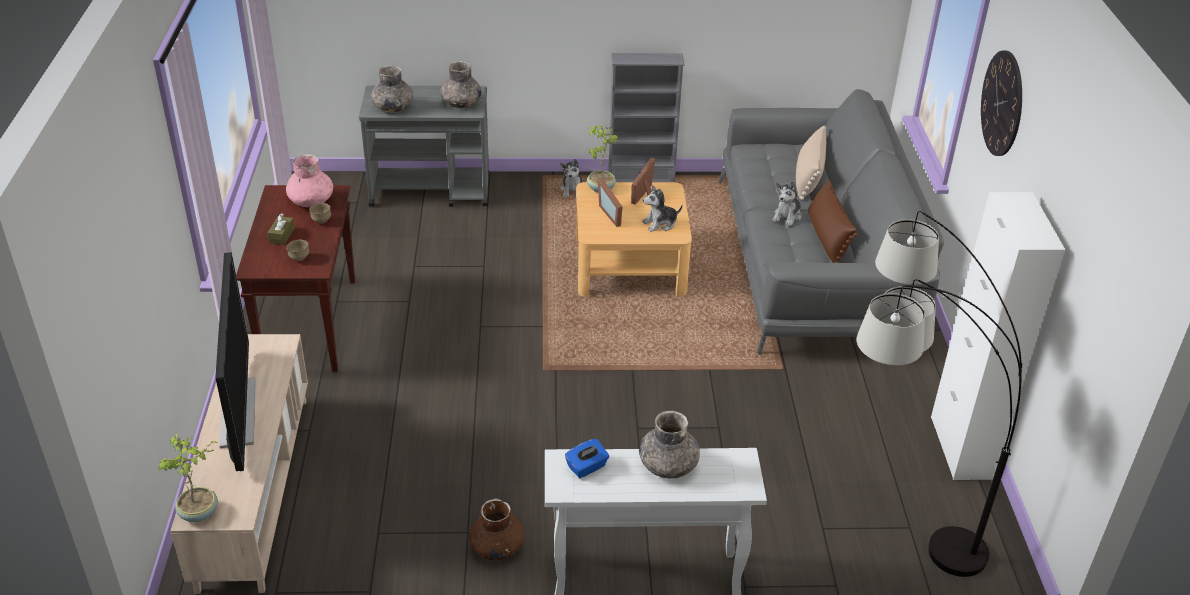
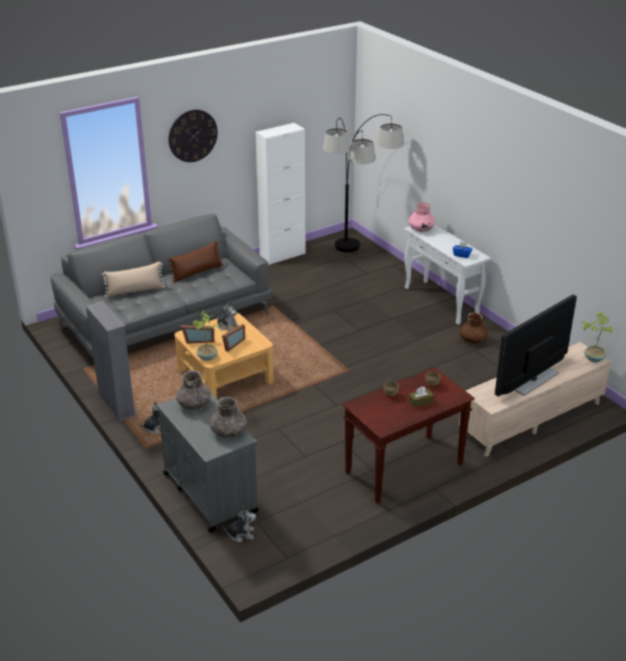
camera: 120 degrees left, 5 degrees down
pink vase [286,154,333,207] -> pink vase moved to [409,202,435,231]
grey vase [639,411,700,479] -> none
plush toy [772,181,802,226] -> plush toy moved to [221,506,256,542]

